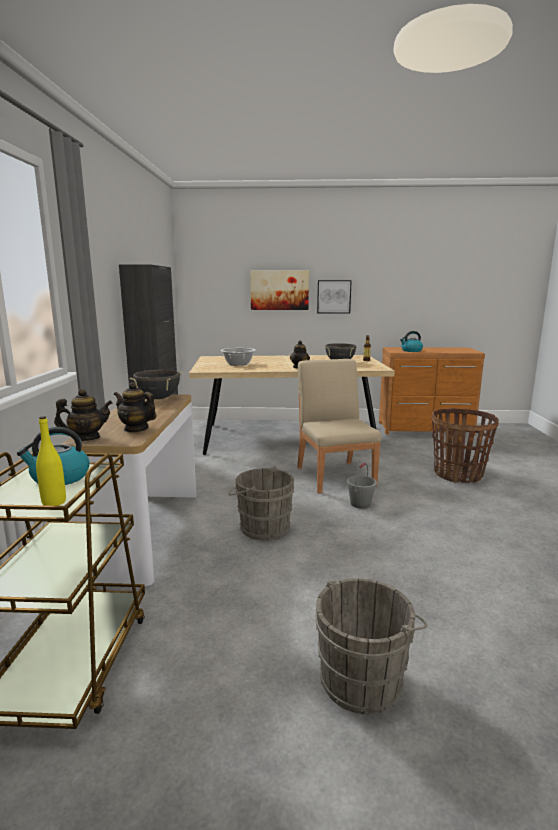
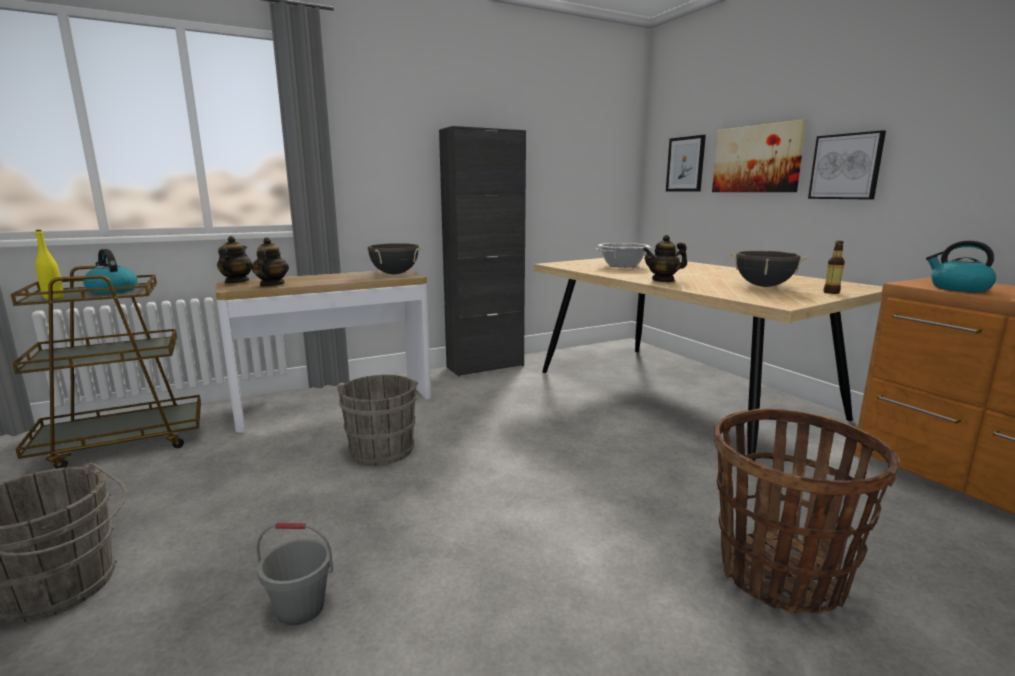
camera: 60 degrees right, 0 degrees up
teapot [54,389,113,441] -> teapot turned 135 degrees counterclockwise [217,236,253,283]
beige chair [297,359,381,494] -> none
grey bucket [347,462,377,509] -> grey bucket moved to [256,523,333,625]
none -> picture [666,135,706,191]

